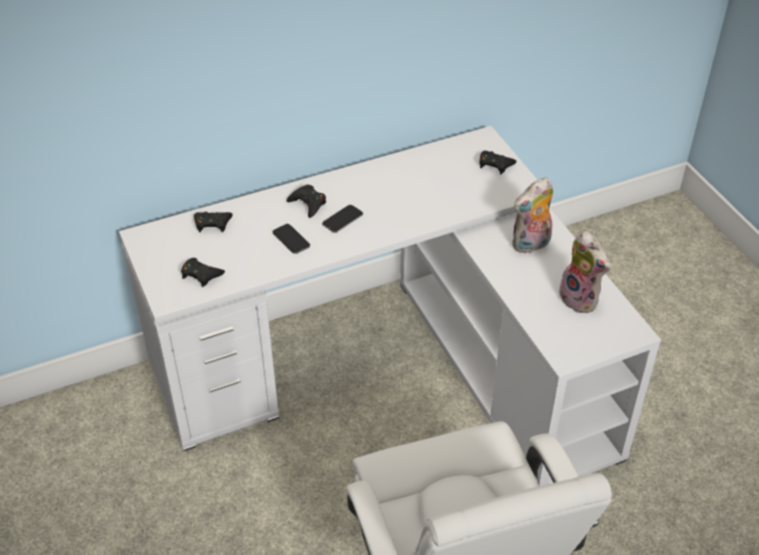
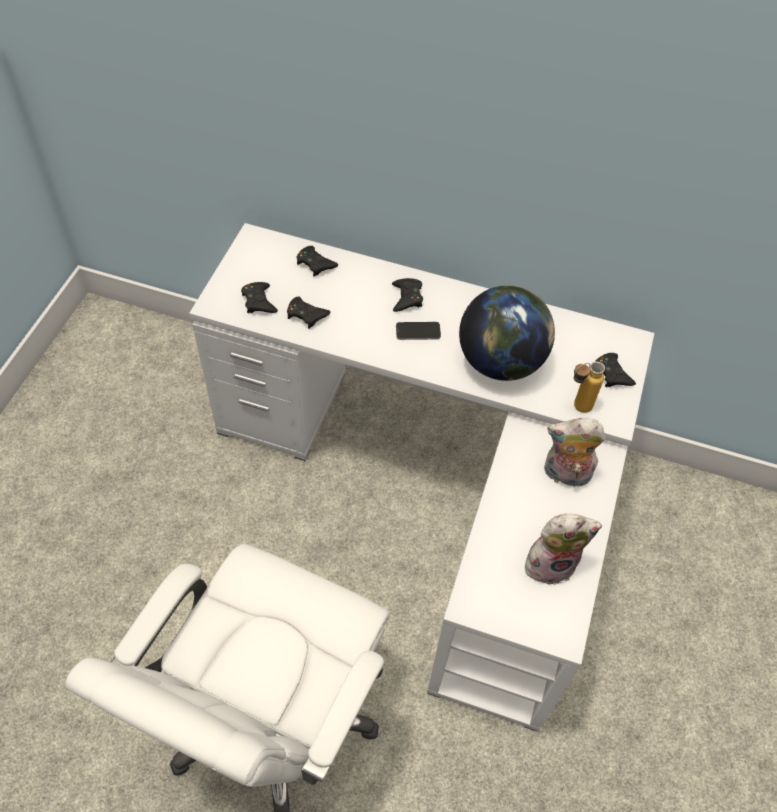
camera: 40 degrees right, 10 degrees up
phone [273,224,310,254] -> none
plush toy [558,231,611,313] -> plush toy turned 105 degrees counterclockwise [525,514,602,585]
none -> black game controller [287,296,330,329]
none -> globe [459,285,555,381]
none -> bottle [574,362,605,413]

